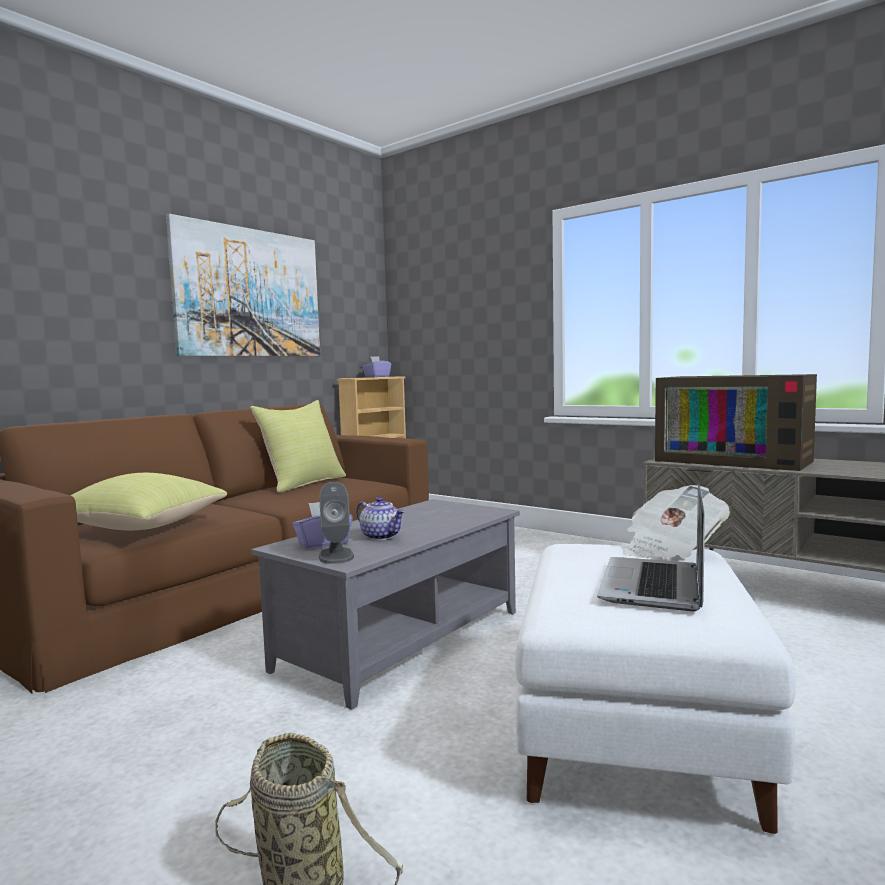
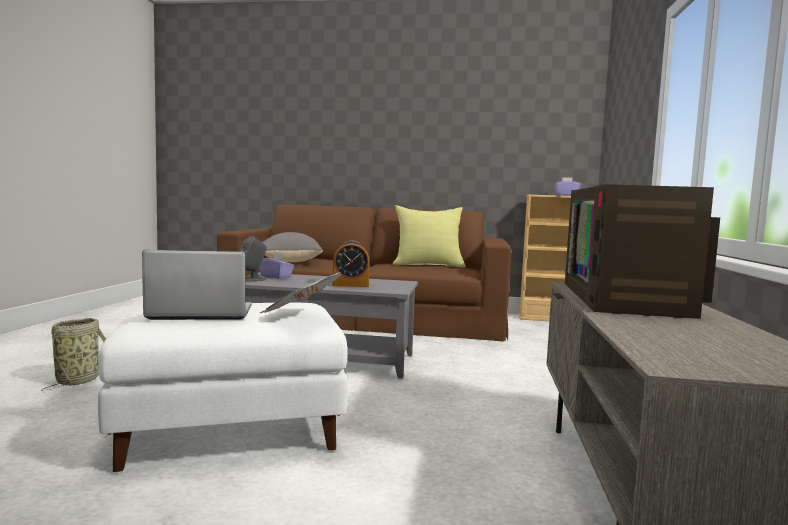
camera: 60 degrees right, 0 degrees up
yellow pillow [70,473,227,530] -> grey pillow [262,232,323,262]
picture [166,214,320,356] -> none
teapot [356,497,405,540] -> none
none -> alarm clock [332,240,370,287]

